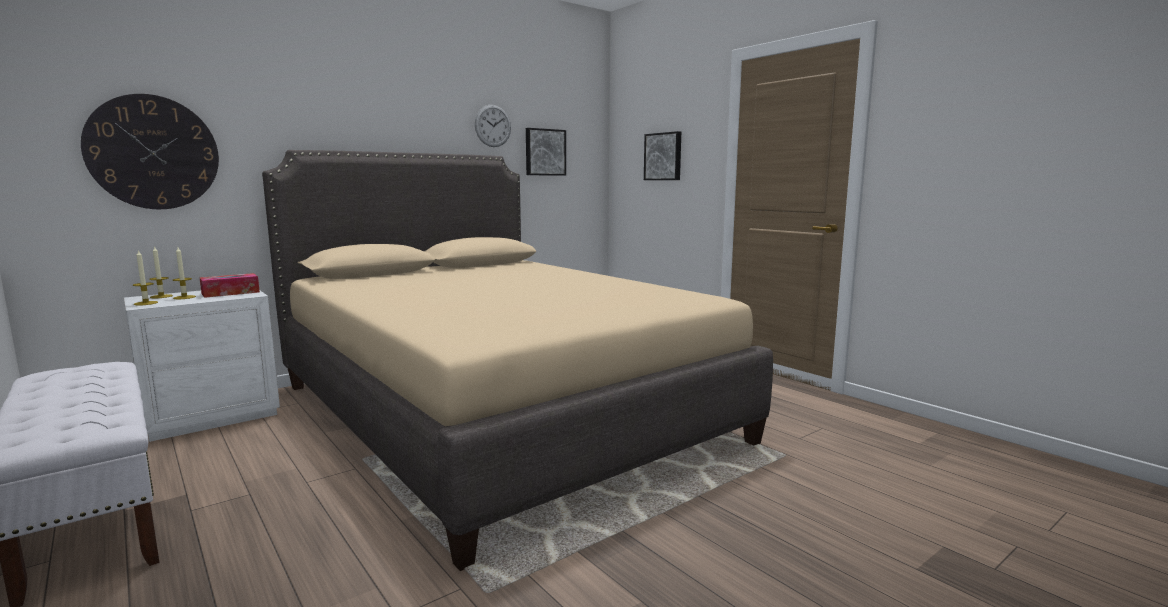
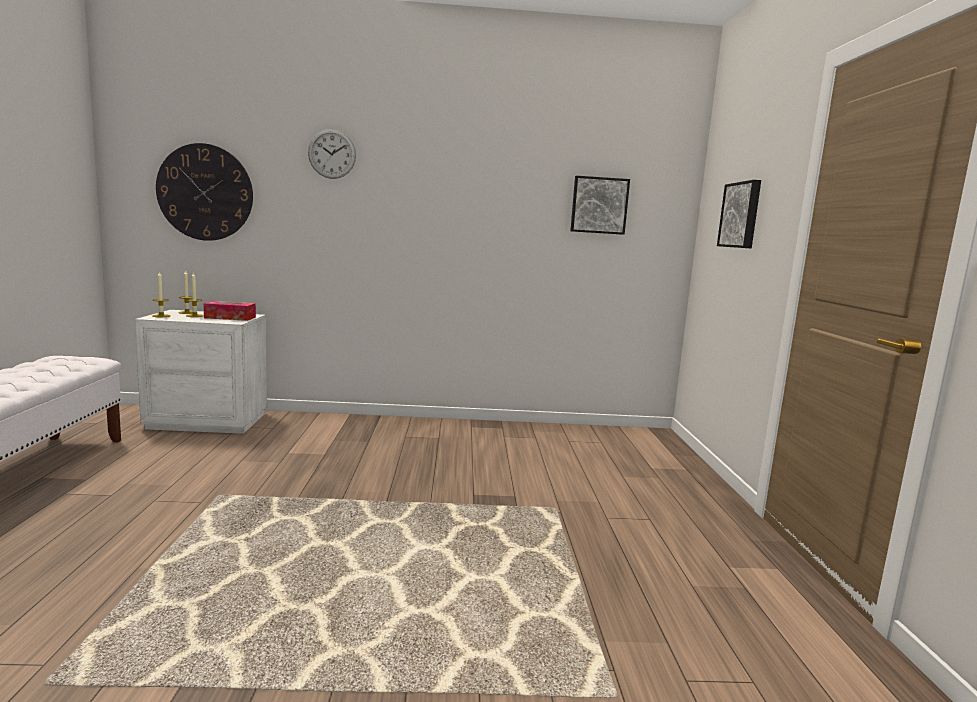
camera: 35 degrees right, 0 degrees up
beige bed [262,150,773,571] -> none
wall clock [475,105,511,147] -> wall clock moved to [308,129,356,179]

